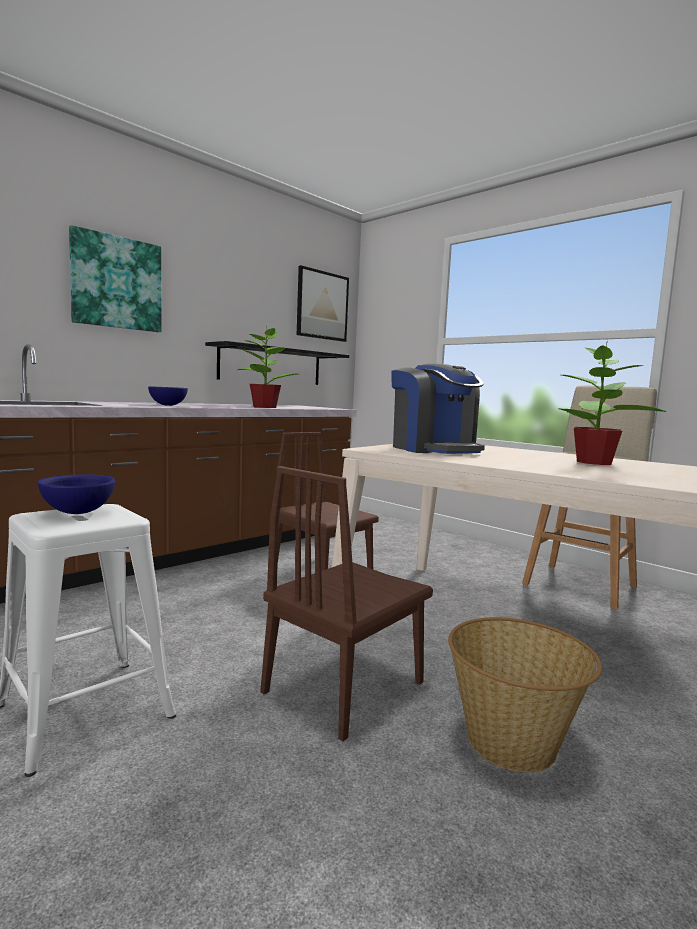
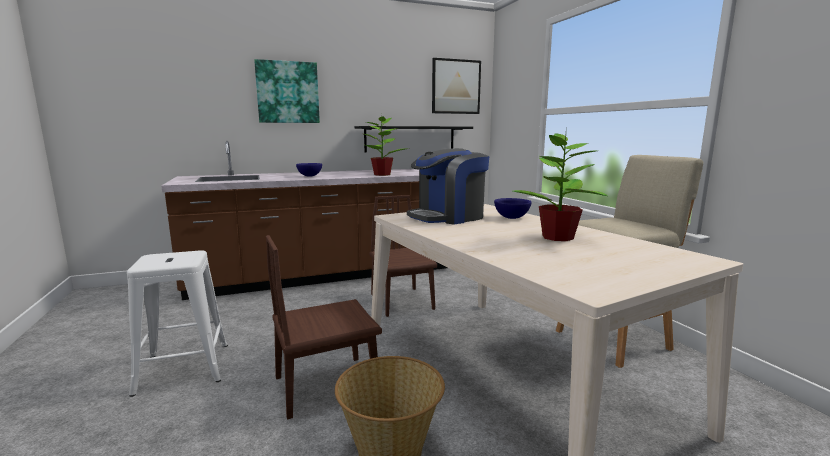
camera: 25 degrees right, 5 degrees up
blue bowl [38,474,115,514] -> blue bowl moved to [494,198,532,219]
coffee machine [392,364,485,454] -> coffee machine turned 60 degrees clockwise [407,148,489,224]

